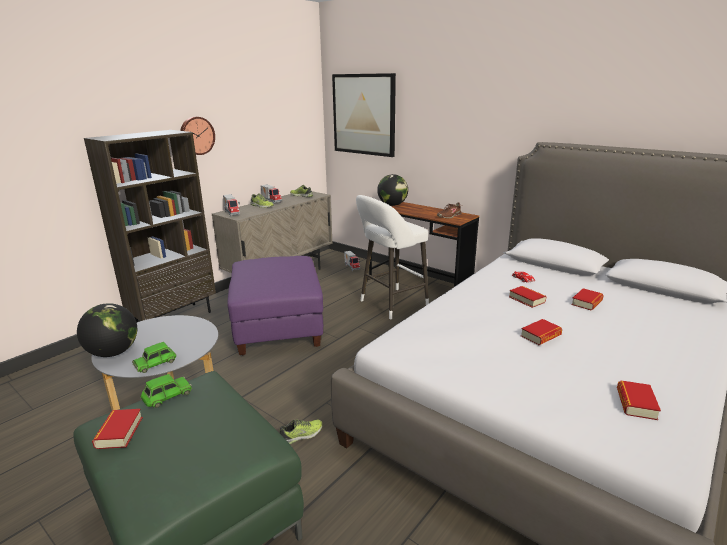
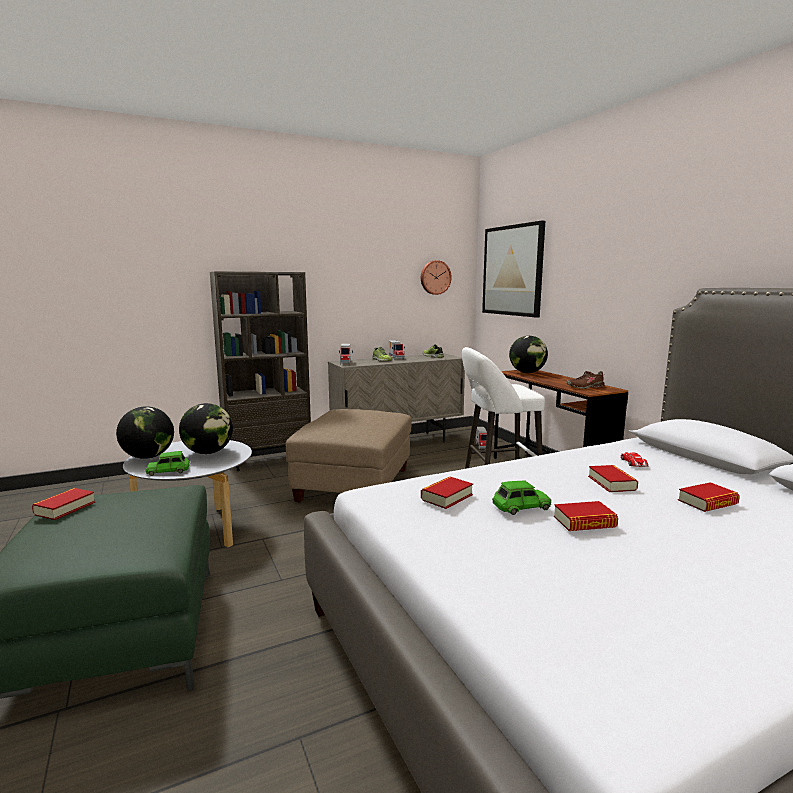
camera: 25 degrees right, 10 degrees down
green toy car [140,374,192,408] -> green toy car moved to [492,480,552,515]
wall clock [180,117,215,155] -> wall clock moved to [421,260,452,295]
purple ottoman [227,256,323,355] -> beige ottoman [286,409,411,503]
shoe [279,419,322,444] -> none
book [617,380,661,420] -> book moved to [421,477,473,509]
none -> globe [179,403,233,454]

